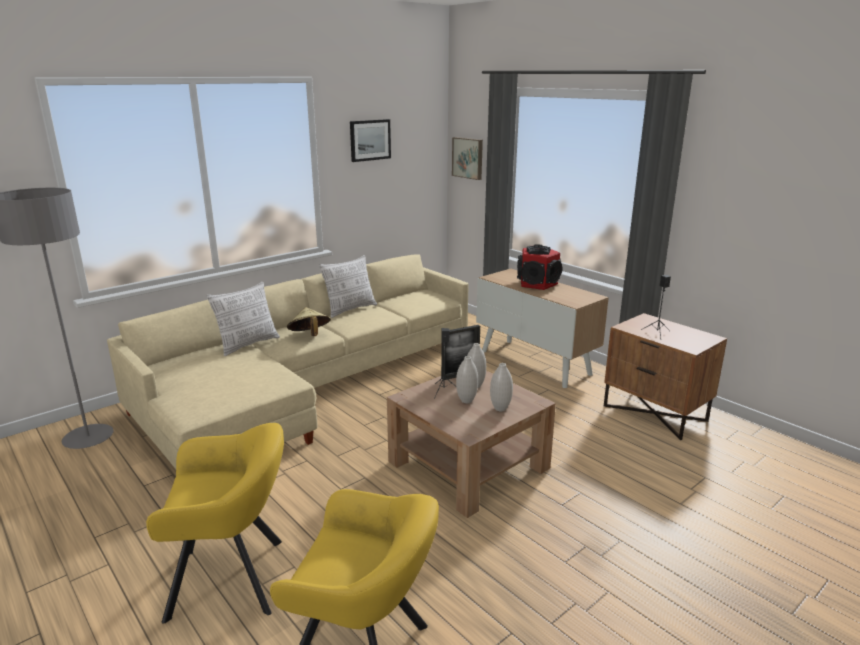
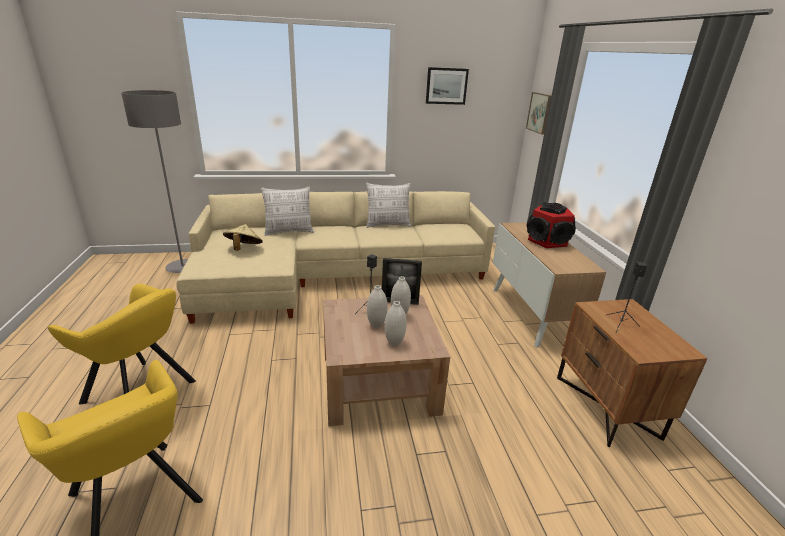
camera: 30 degrees right, 5 degrees up
beige hat [287,307,331,336] -> beige hat moved to [223,224,263,251]

